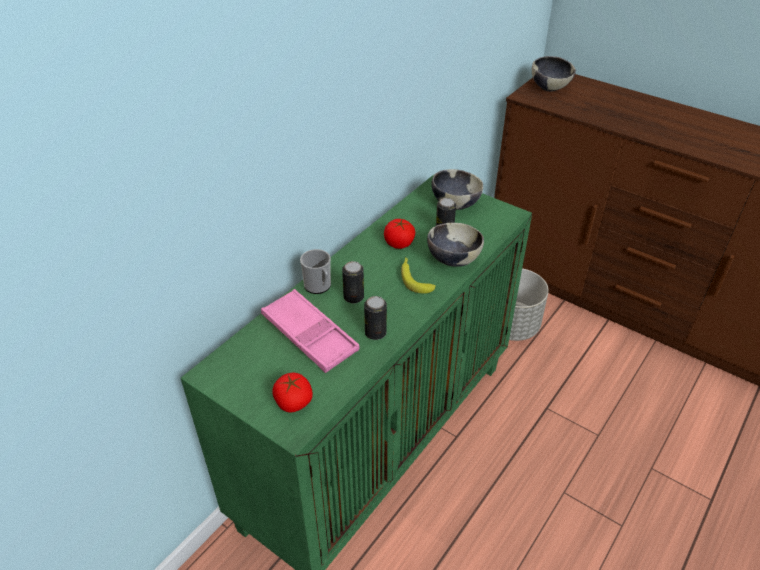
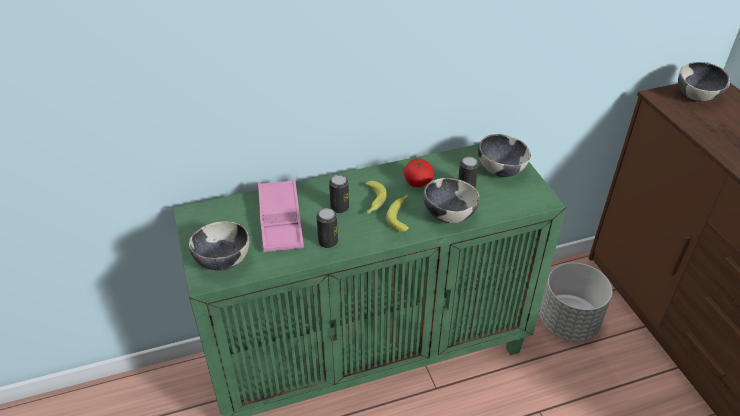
camera: 35 degrees right, 0 degrees up
tomato [272,372,313,413] -> bowl [189,221,250,271]
mug [300,249,331,294] -> none
none -> banana [365,181,387,214]

